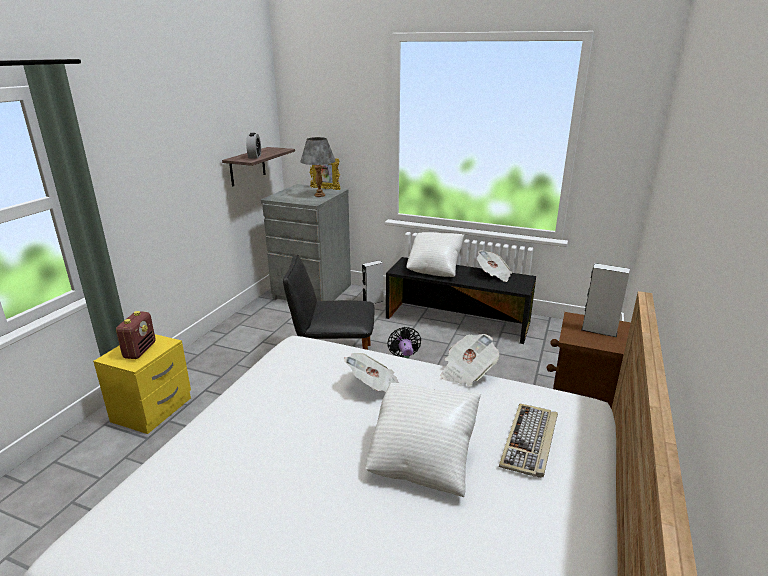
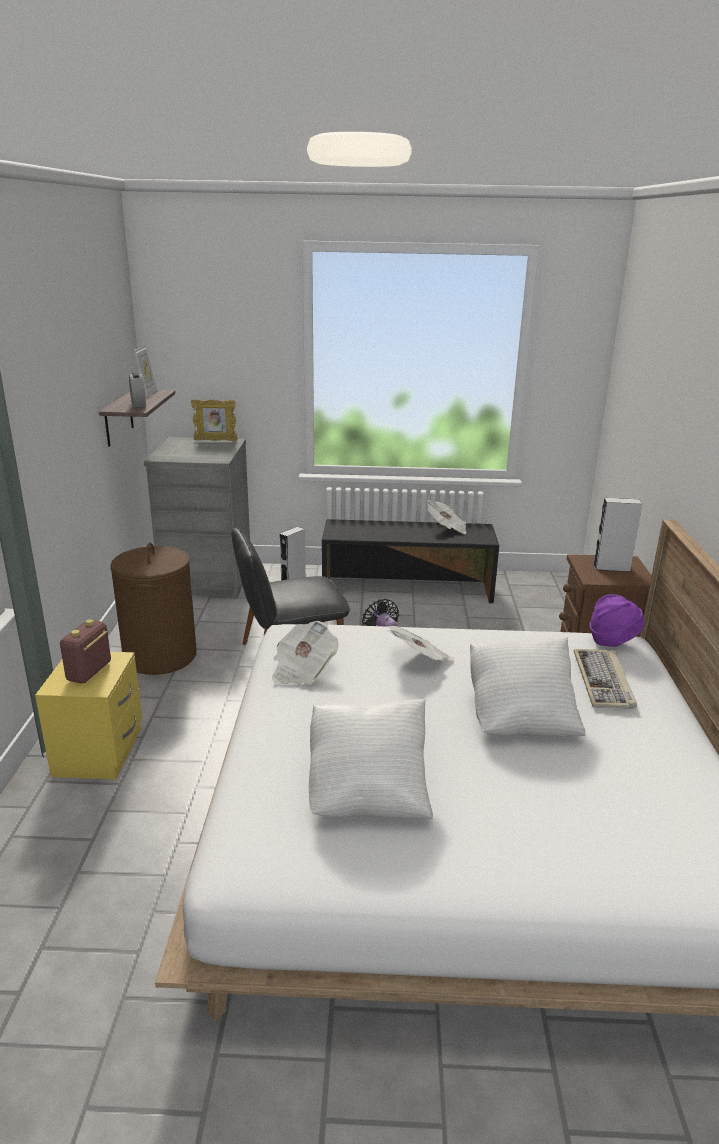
camera: 20 degrees left, 0 degrees up
radio [116,311,156,359] -> radio turned 150 degrees counterclockwise [60,619,111,684]
grey table lamp [300,137,335,197] -> none
white pillow [406,232,465,277] -> white pillow moved to [309,698,433,819]
newspaper [440,334,499,386] -> newspaper moved to [272,621,338,685]
none -> brown laundry basket [110,543,197,675]
none -> picture frame [134,345,157,398]
none -> purple hat [590,594,644,647]

